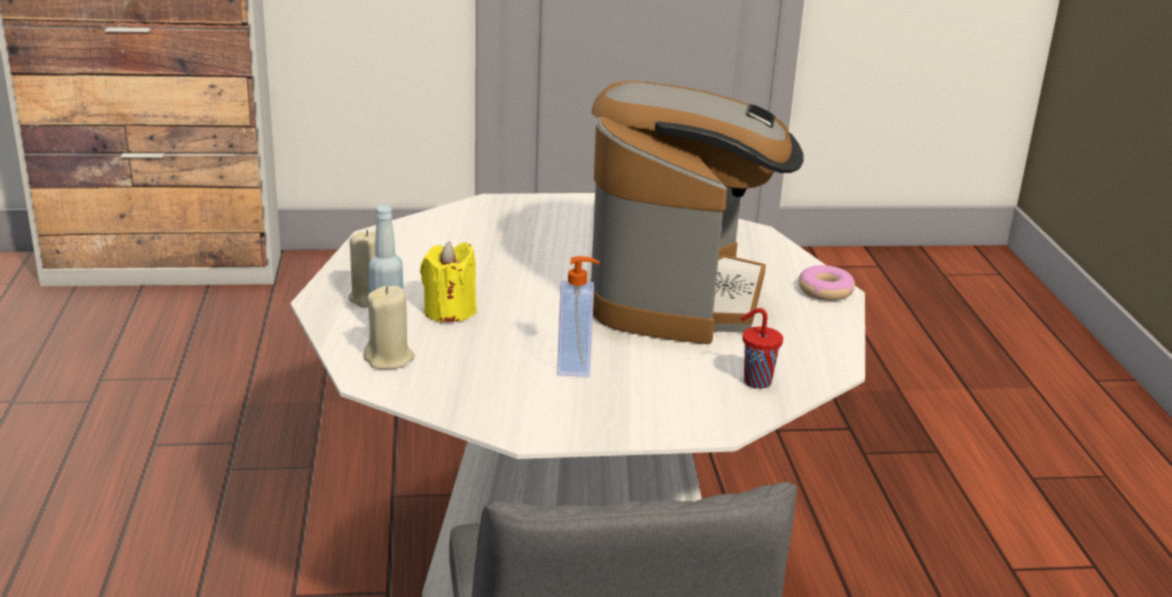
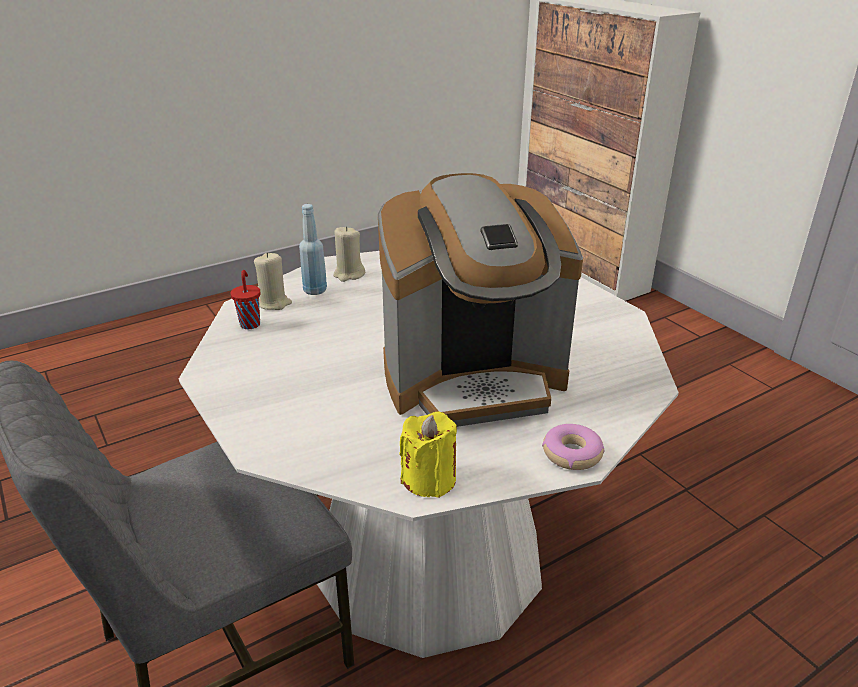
camera: 65 degrees right, 5 degrees up
yellow candle [420,241,477,323] -> yellow candle moved to [400,411,457,498]
soap dispenser [557,256,599,377] -> none
red cup [741,308,783,389] -> red cup moved to [230,270,260,329]

